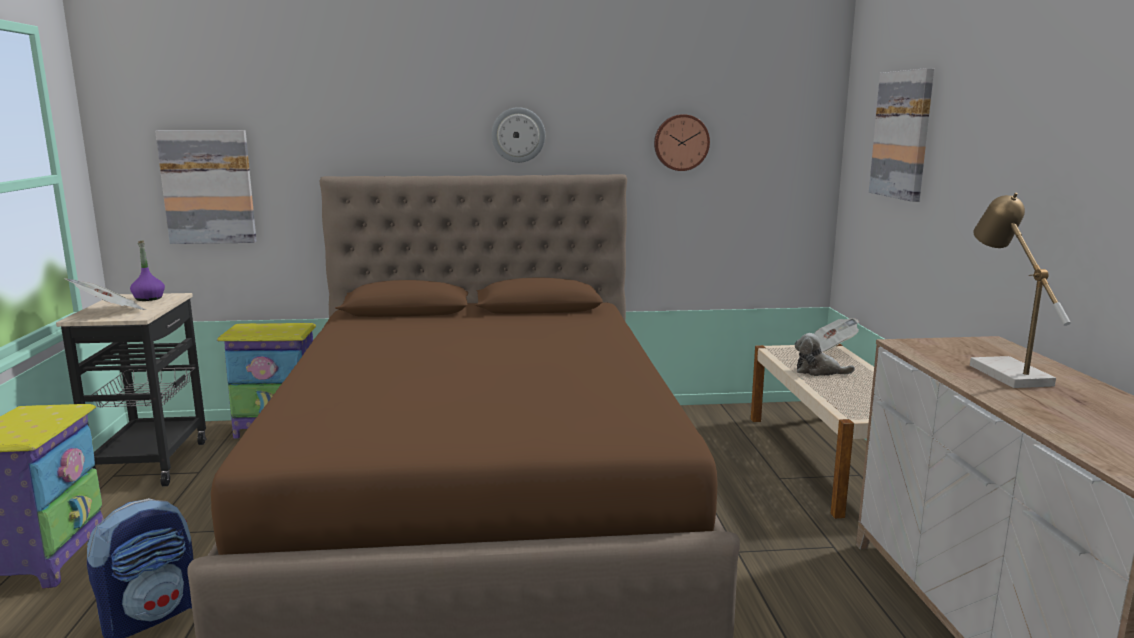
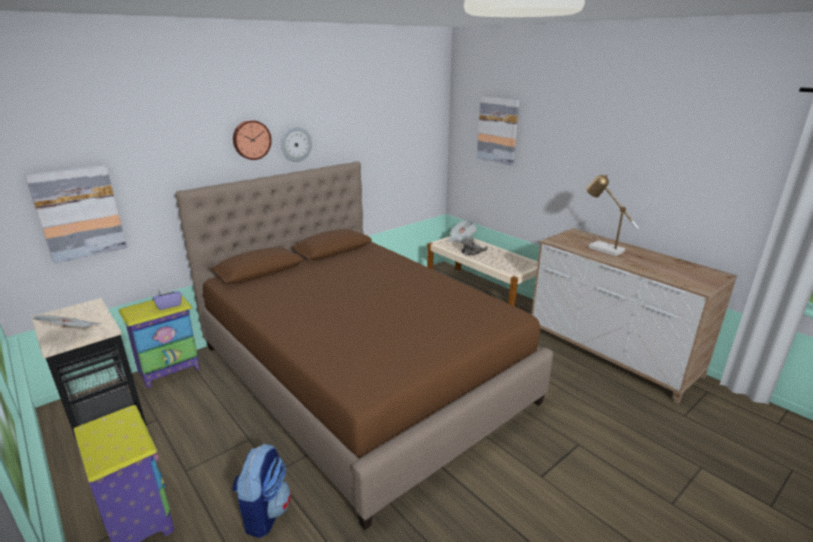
camera: 35 degrees left, 10 degrees up
purple bottle [130,240,165,301] -> none
wall clock [654,114,710,171] -> wall clock moved to [233,120,272,160]
none -> purple tissue box [153,286,182,310]

